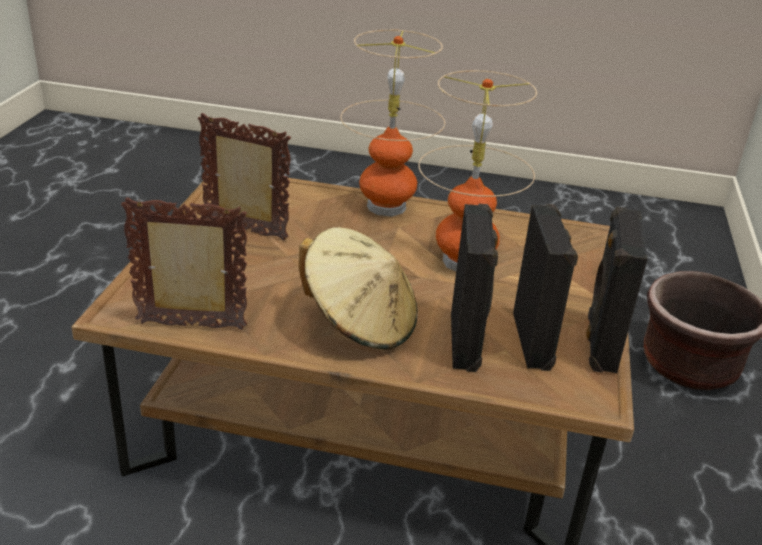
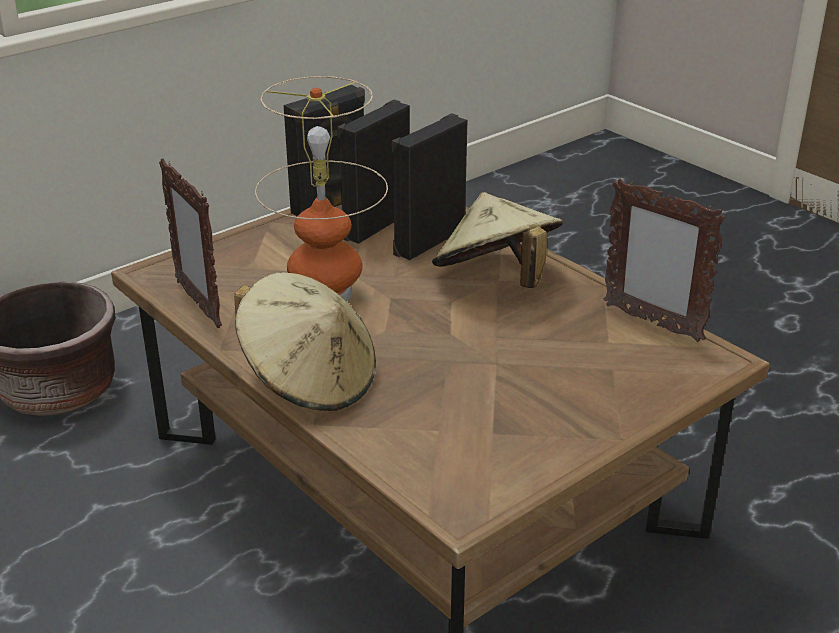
camera: 140 degrees left, 0 degrees up
picture frame [198,113,291,241] -> picture frame moved to [159,158,222,328]
table lamp [340,30,445,217] -> beige hat [234,272,376,411]

